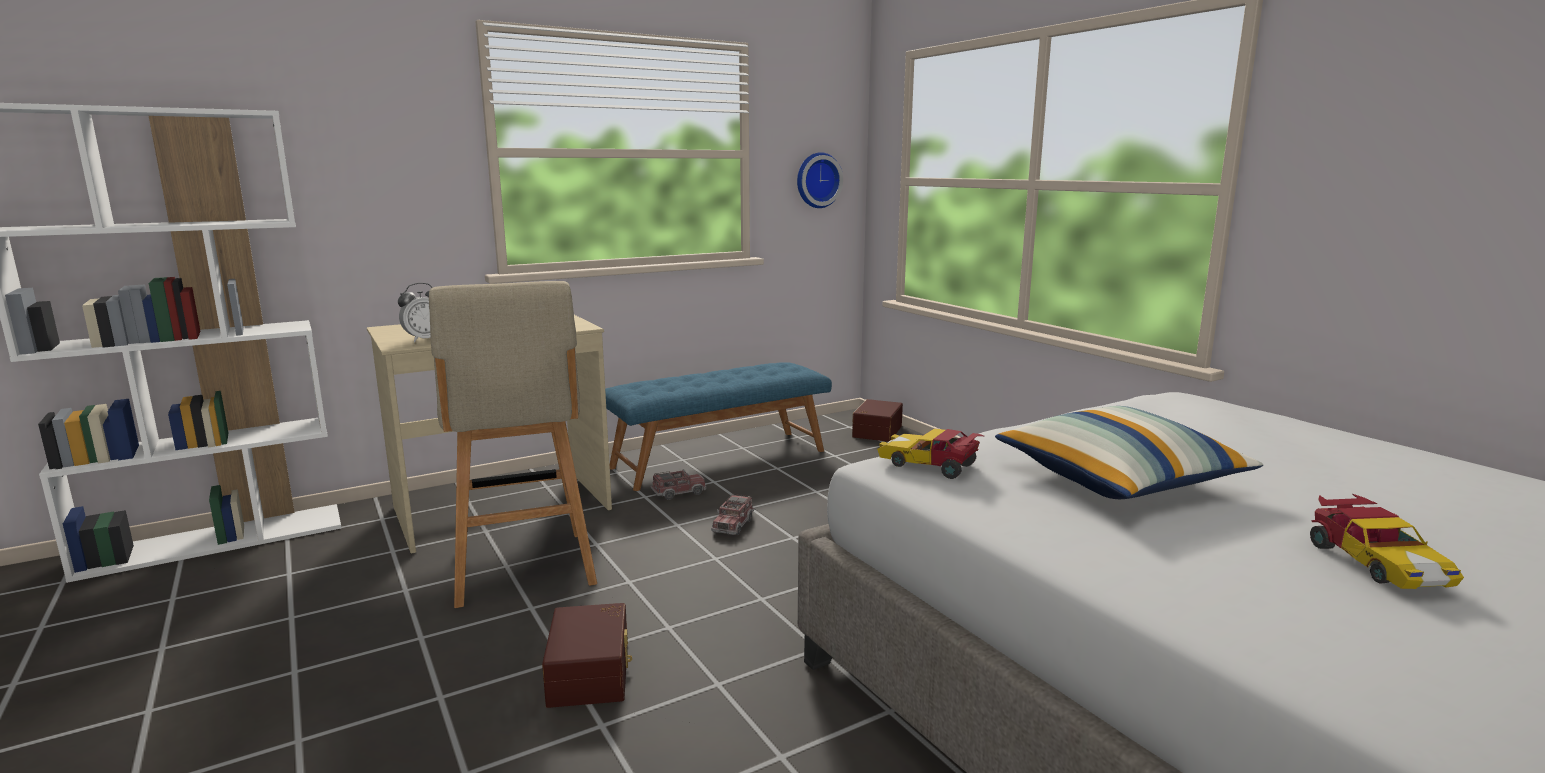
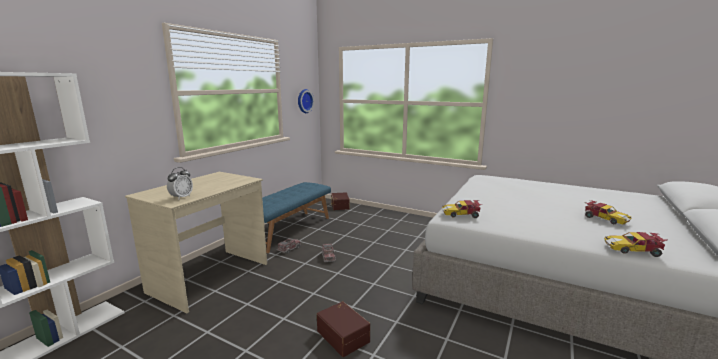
camera: 30 degrees left, 0 degrees up
beige stool [429,281,597,608] -> none
pillow [995,406,1263,499] -> none
none -> toy car [604,232,667,257]

